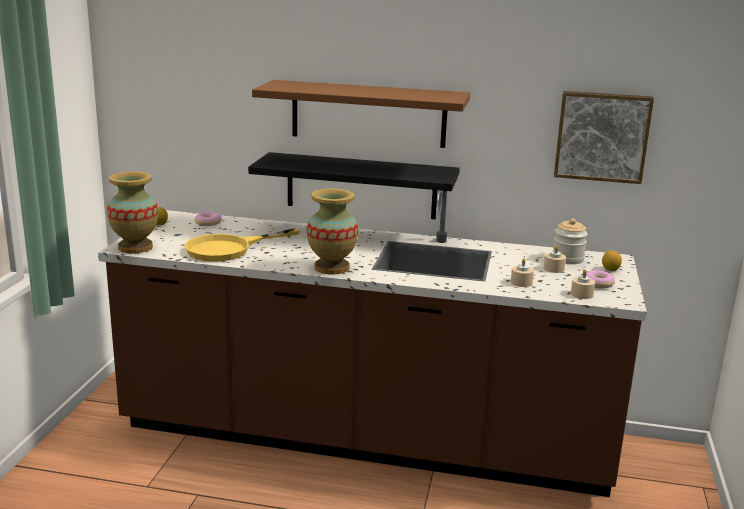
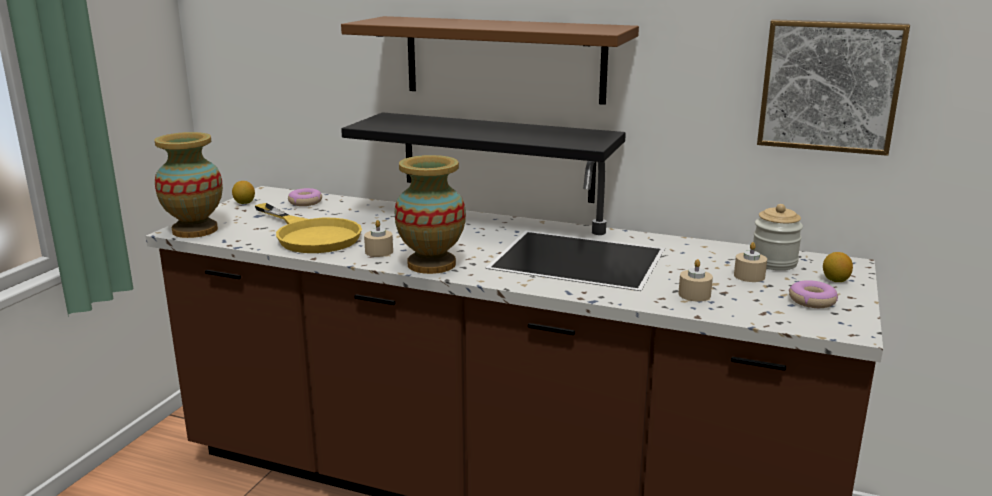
camera: 10 degrees right, 0 degrees up
yellow frying pan [185,228,300,262] -> yellow frying pan turned 105 degrees counterclockwise [255,203,362,253]
beige candle [571,269,595,299] -> beige candle moved to [364,220,393,257]

